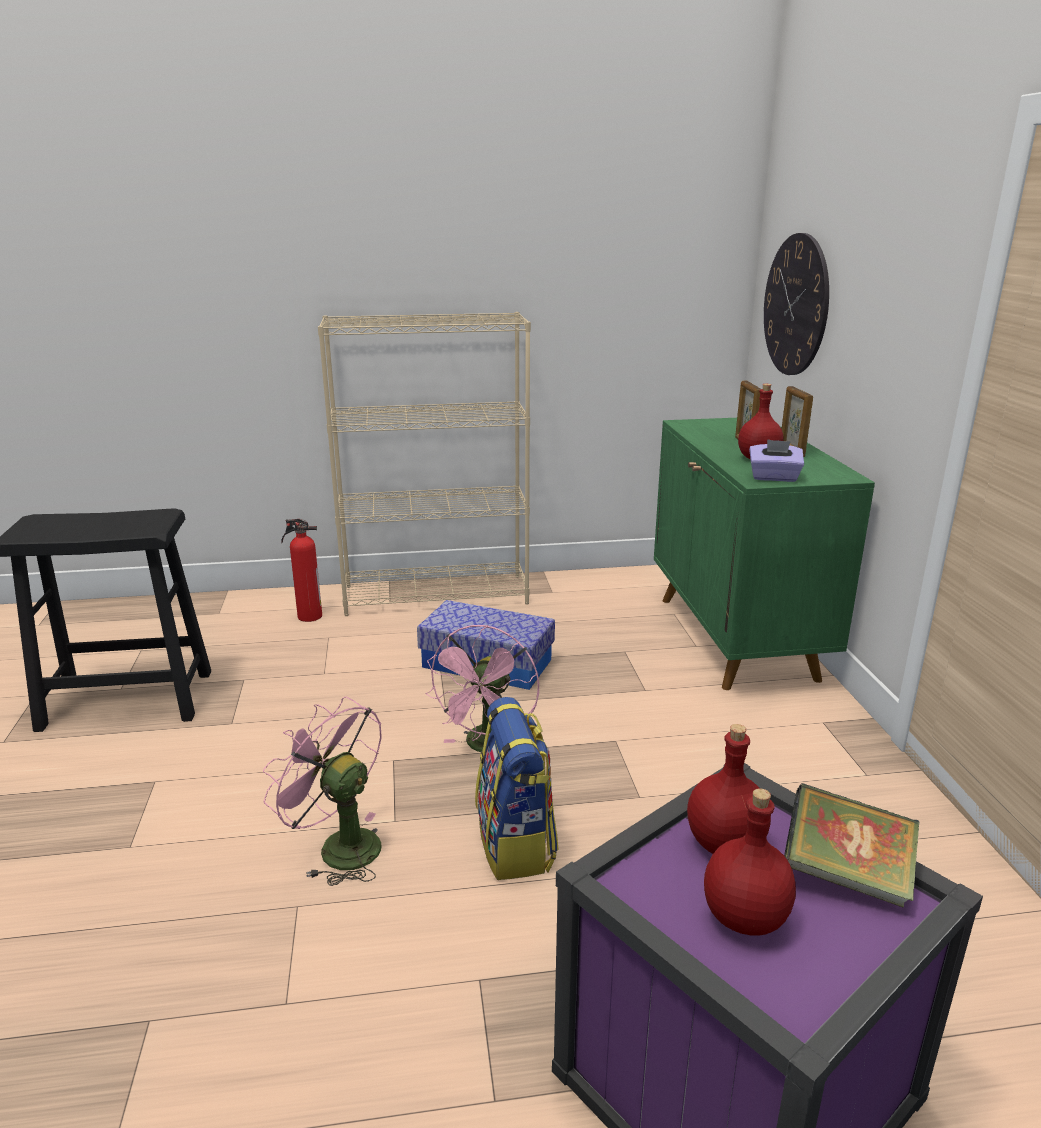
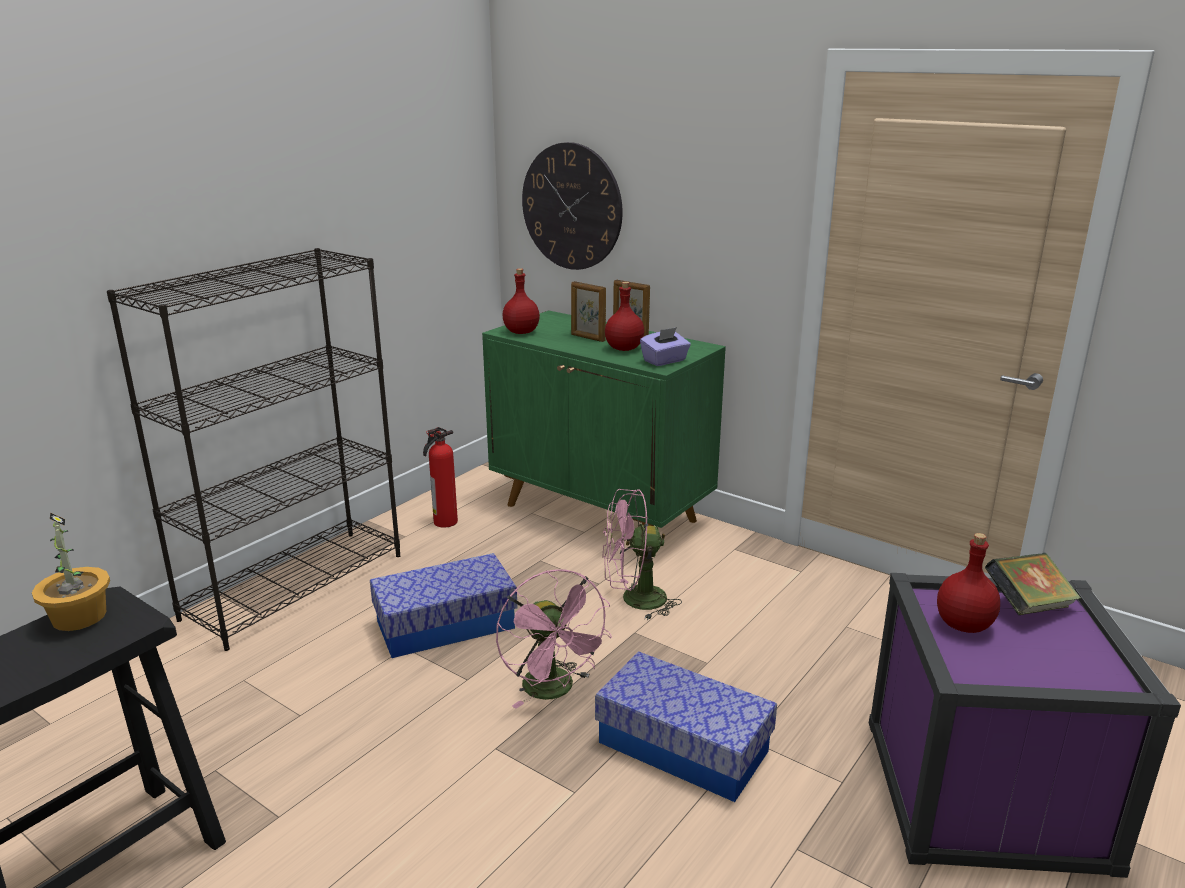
camera: 45 degrees left, 0 degrees up
pink fan [263,696,382,886] -> pink fan moved to [602,489,682,620]
fire extinguisher [281,519,322,622] -> fire extinguisher moved to [423,427,458,528]
beige bookcase [318,312,531,616] -> black bookcase [107,248,400,651]
backpack [475,697,559,880] -> storage box [595,651,777,802]
red bottle [704,788,796,936] -> red bottle moved to [502,268,540,334]
none -> potted plant [32,513,110,631]

